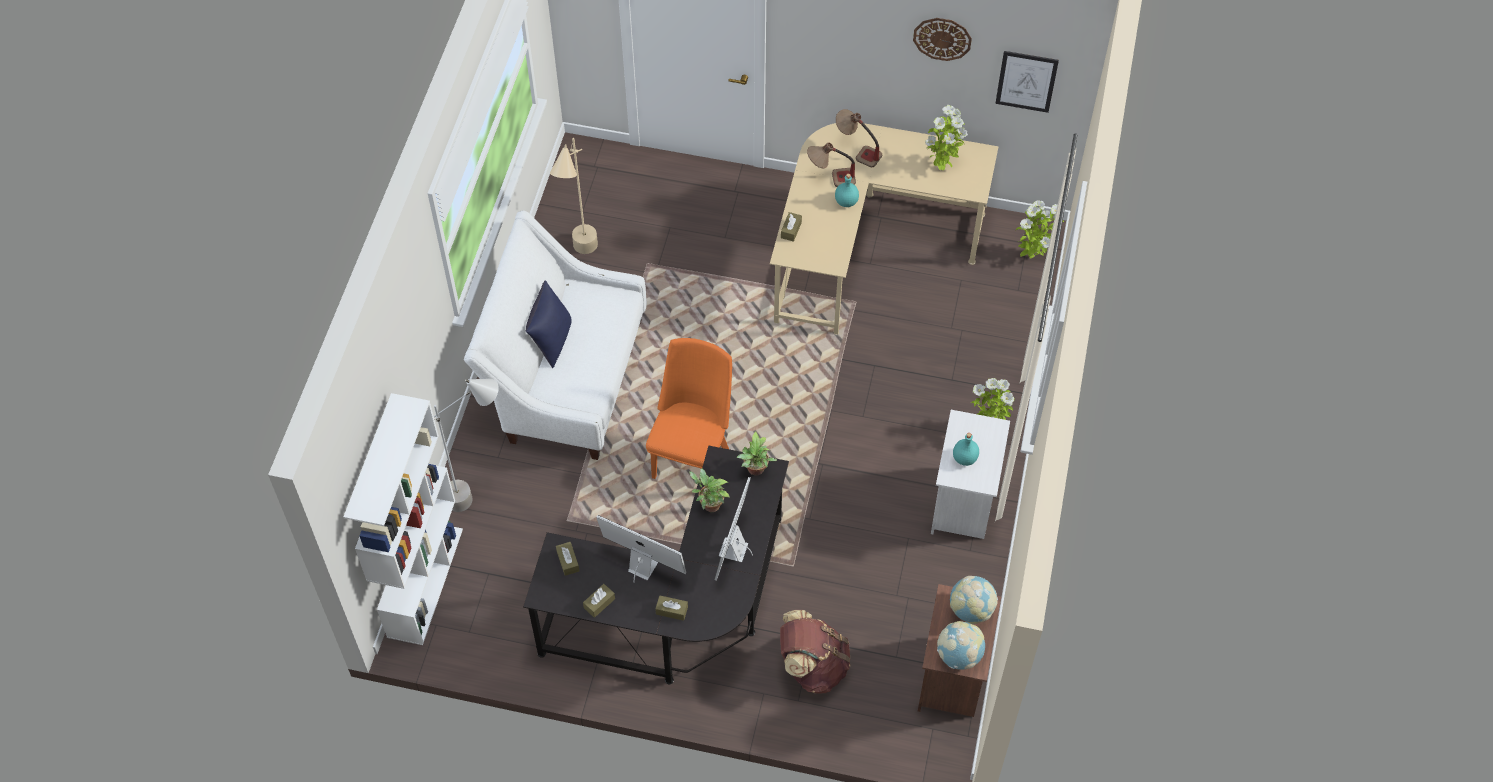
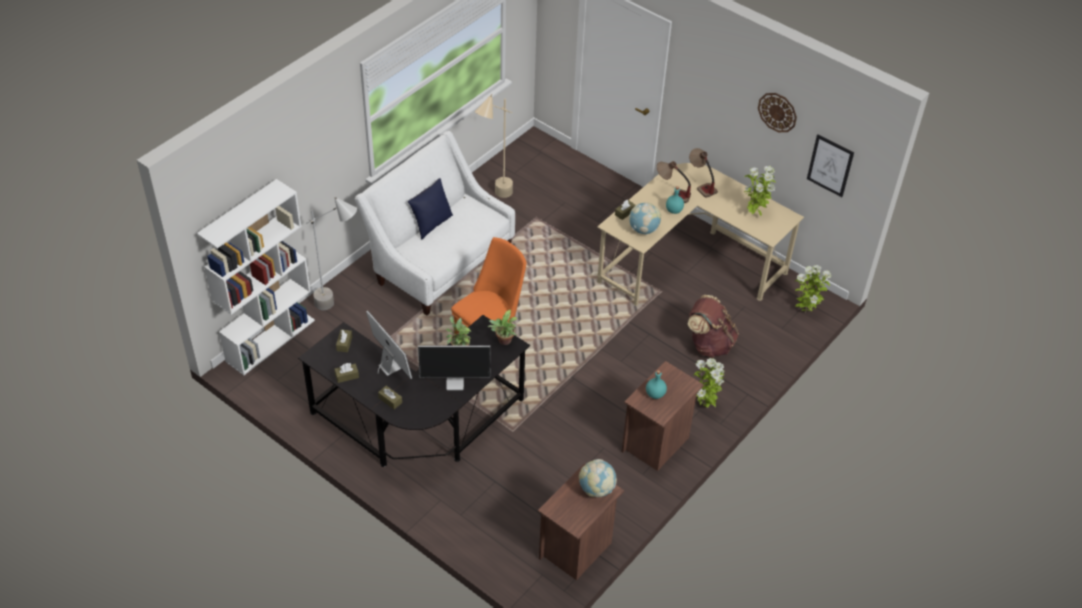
camera: 25 degrees right, 10 degrees down
monitor [714,477,753,581] -> monitor turned 135 degrees counterclockwise [418,345,490,390]
brown backpack [780,610,850,693] -> brown backpack moved to [687,295,739,358]
white nightstand [931,410,1010,539] -> brown nightstand [622,361,704,471]
globe [937,621,985,670] -> globe moved to [629,202,661,235]

